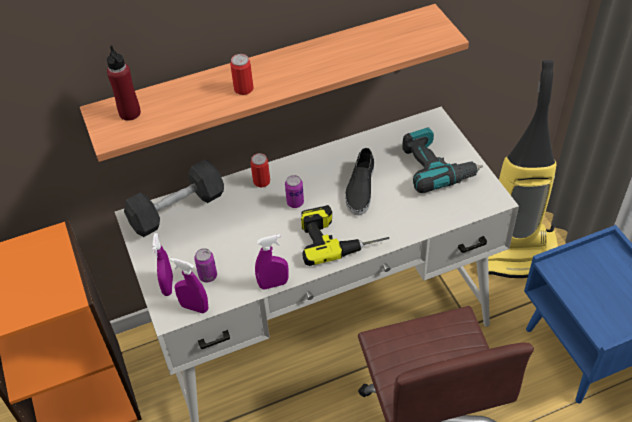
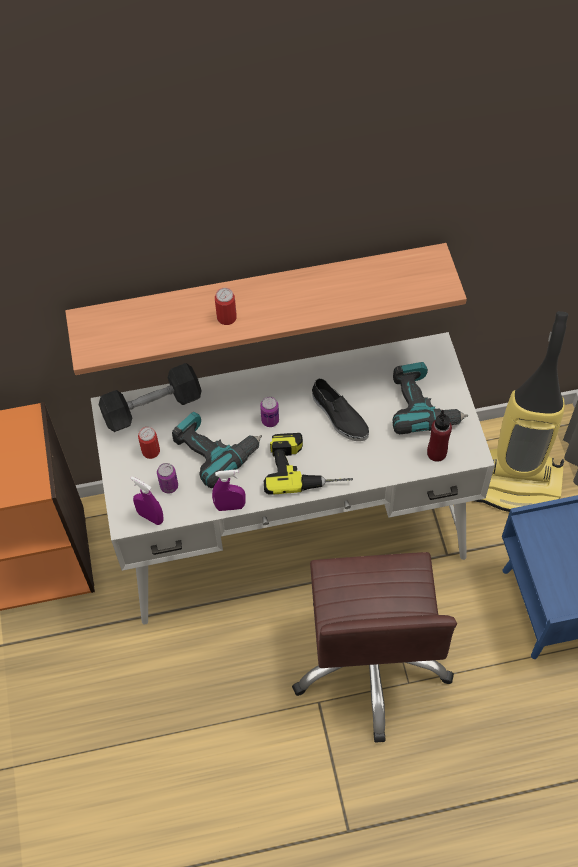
camera: 10 degrees right, 10 degrees up
red bottle [107,46,141,121] -> red bottle moved to [427,410,452,462]
purple spray bottle [152,233,173,296] -> none
can [250,153,270,187] -> can moved to [138,427,160,459]
black shoe [345,148,374,215] -> black shoe turned 60 degrees counterclockwise [312,378,369,441]
none -> power drill [172,412,262,488]

